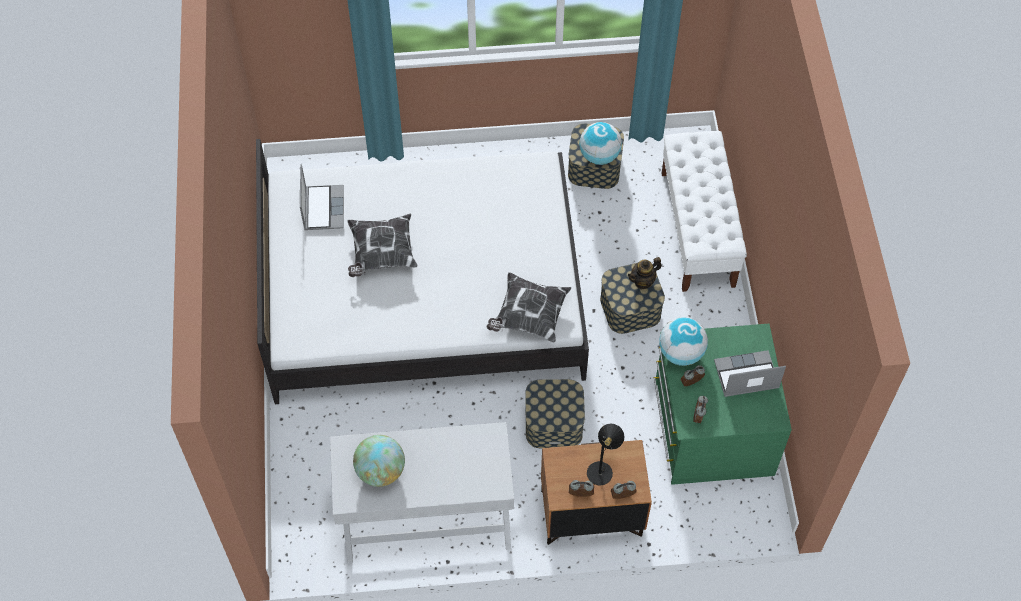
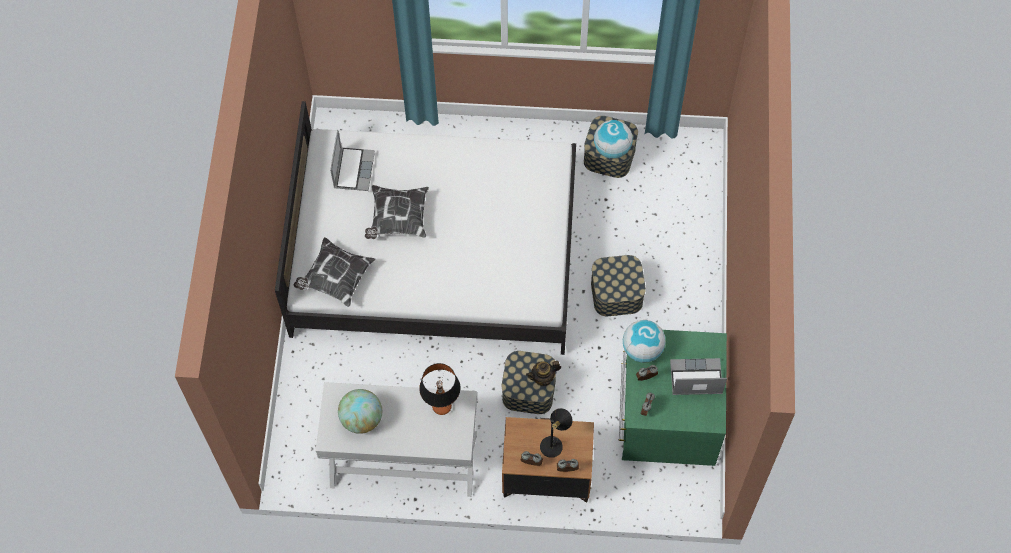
camera: 10 degrees right, 5 degrees up
pillow [487,272,571,342] -> pillow moved to [294,237,375,307]
teapot [628,257,662,289] -> teapot moved to [526,361,561,386]
white bench [661,131,747,292] -> none
none -> table lamp [419,363,460,415]

